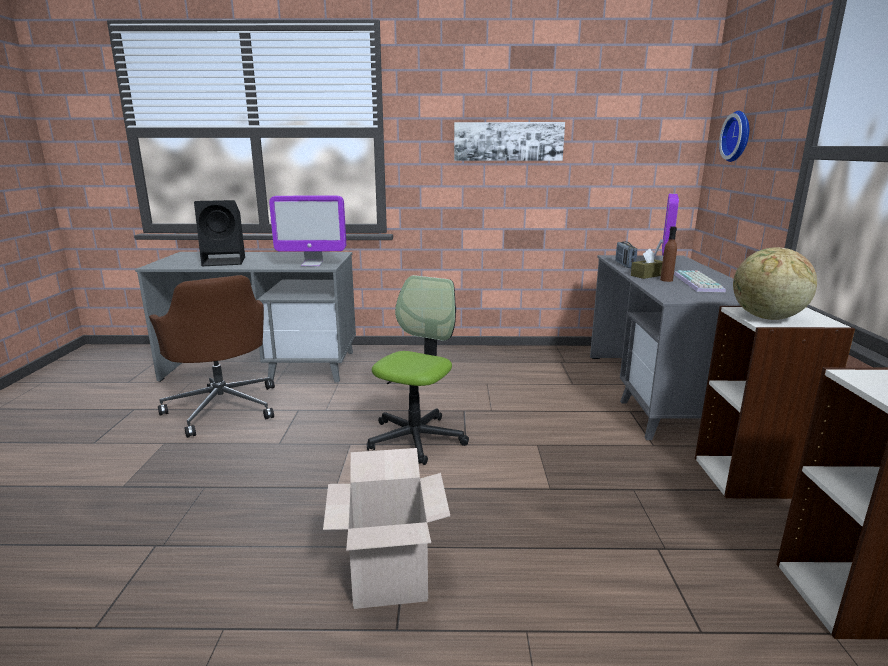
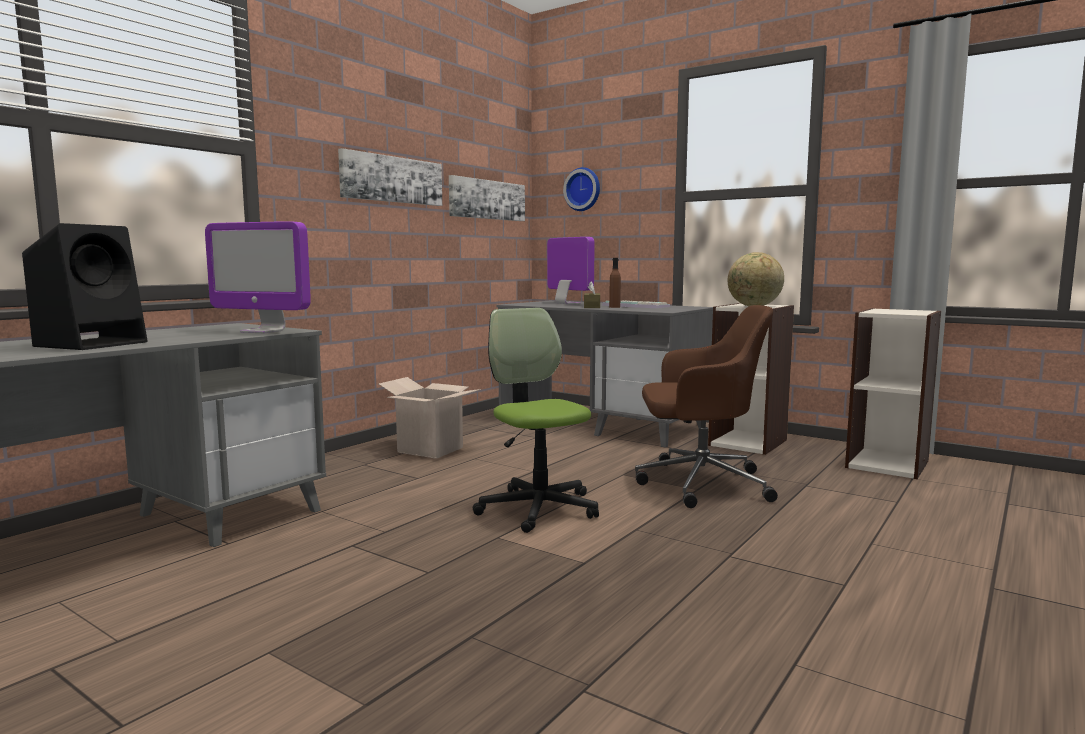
camera: 55 degrees left, 10 degrees down
brown office chair [149,275,275,438] -> brown office chair moved to [635,305,778,508]
monitor [269,196,346,267] -> monitor turned 75 degrees clockwise [205,221,311,333]
cardboard box [323,448,450,609] -> cardboard box moved to [379,377,481,459]
radio [615,241,637,268] -> none
none -> picture [449,175,525,221]

